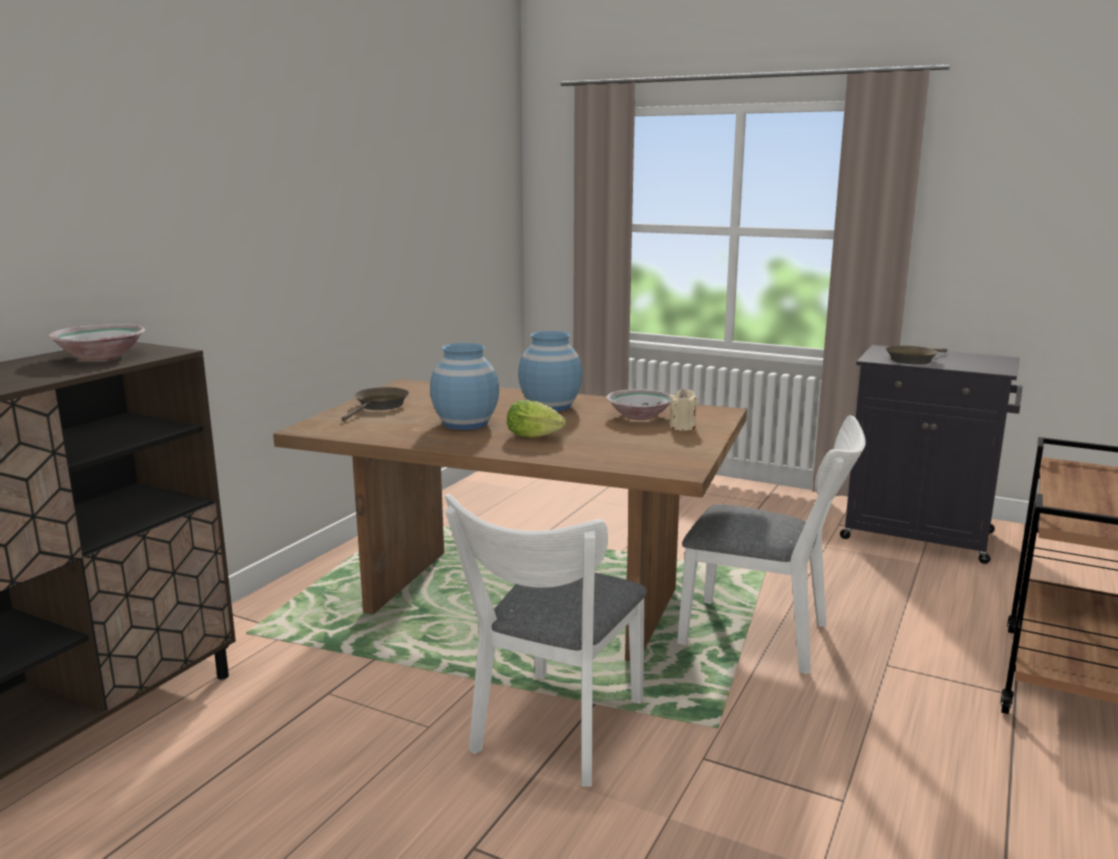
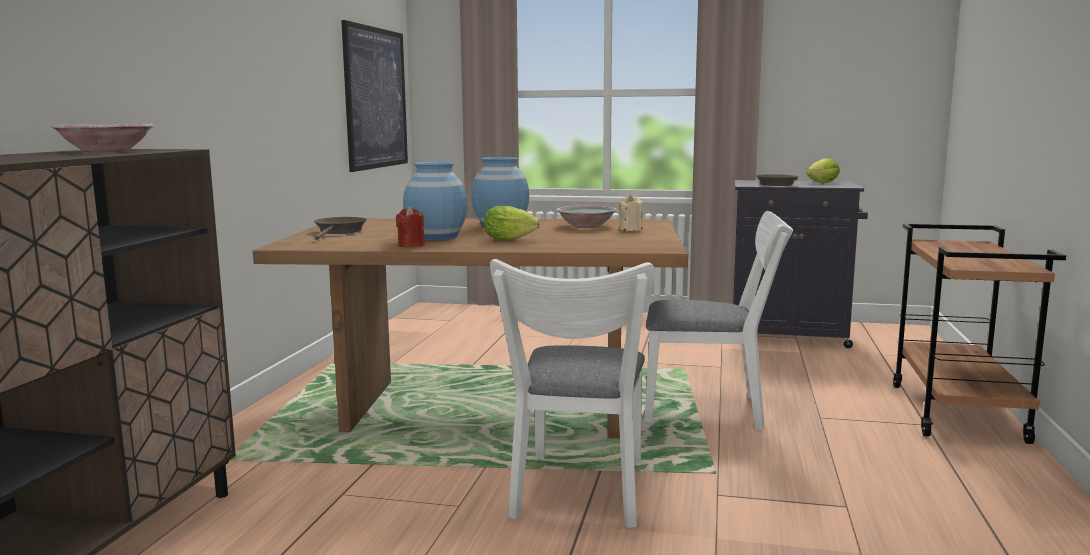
camera: 15 degrees left, 5 degrees down
none -> picture [341,20,408,172]
none -> red candle [396,207,425,248]
none -> lettuce [806,158,840,183]

